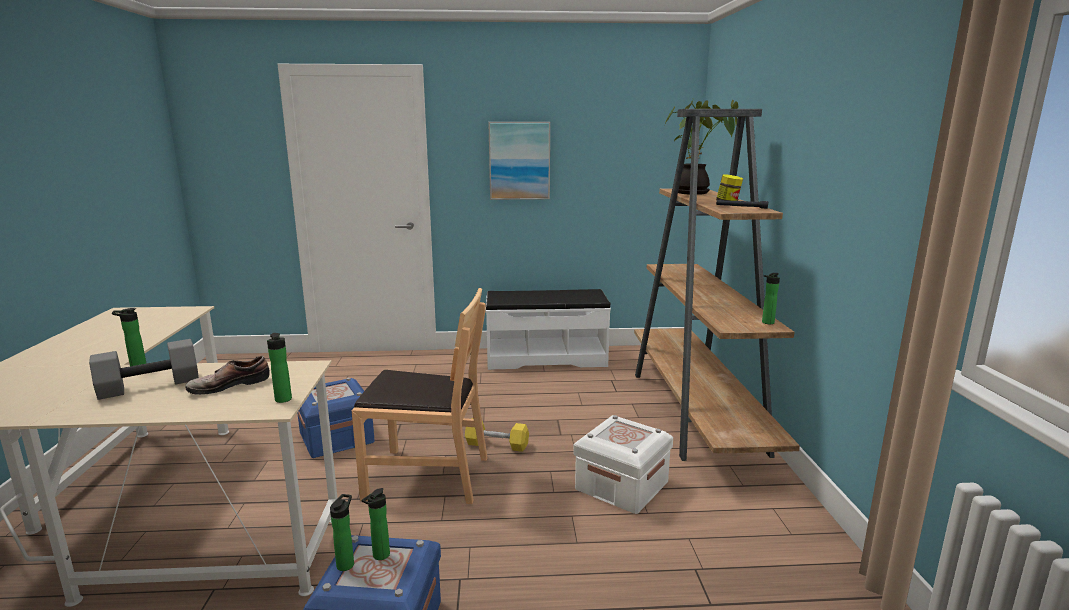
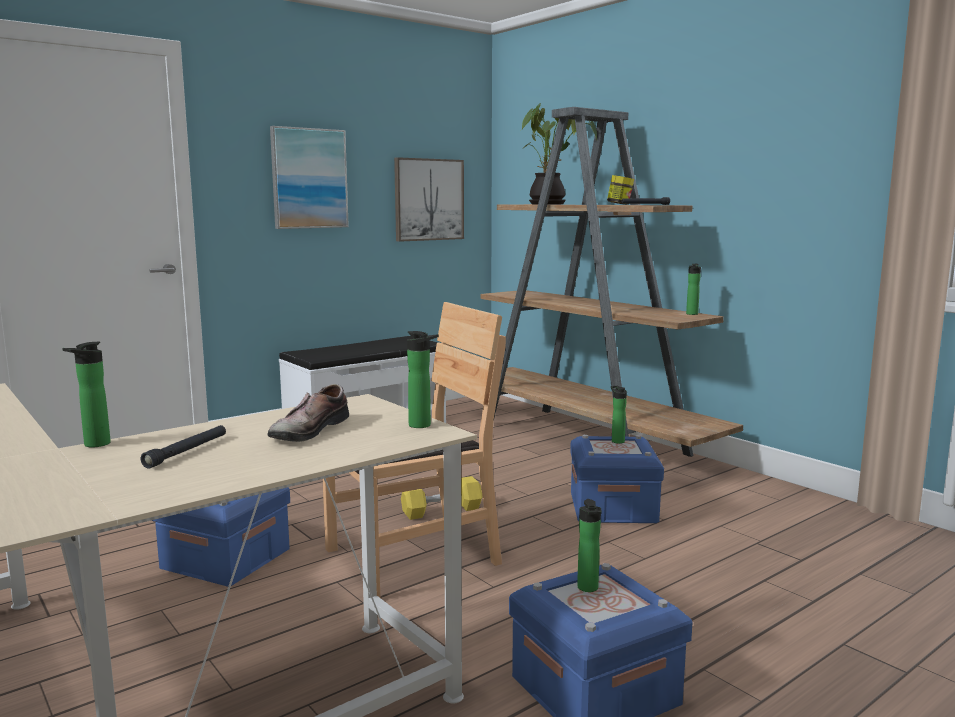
camera: 35 degrees left, 5 degrees down
grey dumbbell [89,339,199,400] -> black flashlight [141,425,226,469]
bottle [330,494,354,571] -> bottle moved to [611,386,627,444]
white storage box [573,415,673,514] -> blue storage box [570,435,664,523]
none -> picture [394,157,464,242]

